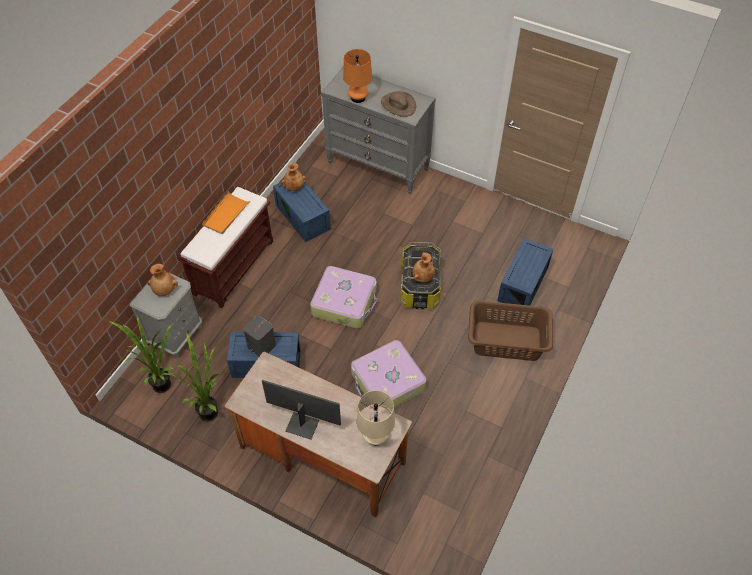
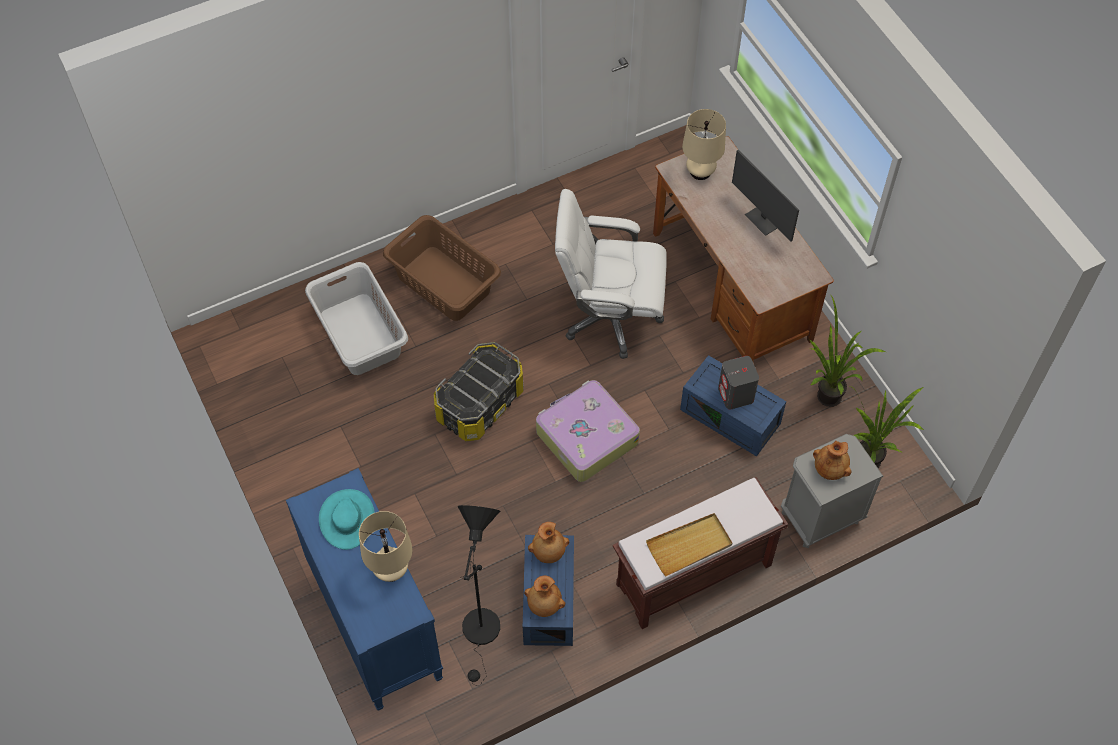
camera: 145 degrees left, 5 degrees up
orange tray [202,191,250,234] -> beige tray [646,513,732,576]
grey dresser [321,66,436,194] -> blue dresser [286,468,443,711]
orange table lamp [343,49,372,103] -> beige table lamp [359,511,413,582]
suitcase [351,340,426,410] -> white office chair [555,189,667,359]
brown hat [381,91,416,117] -> turquoise hat [319,489,375,550]
brown vase [413,252,435,282] -> brown vase moved to [528,522,570,563]
blue storage box [497,238,553,306] -> grey laundry basket [305,262,408,375]
none -> black floor lamp [457,505,500,686]

